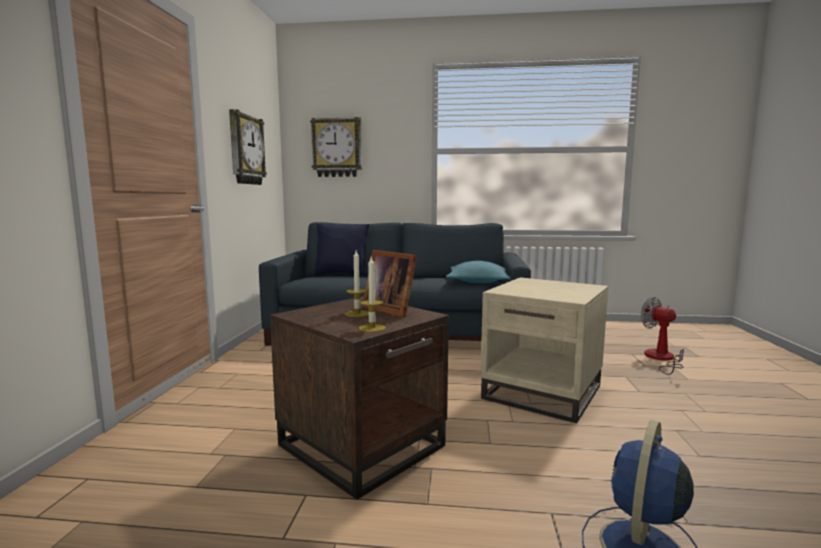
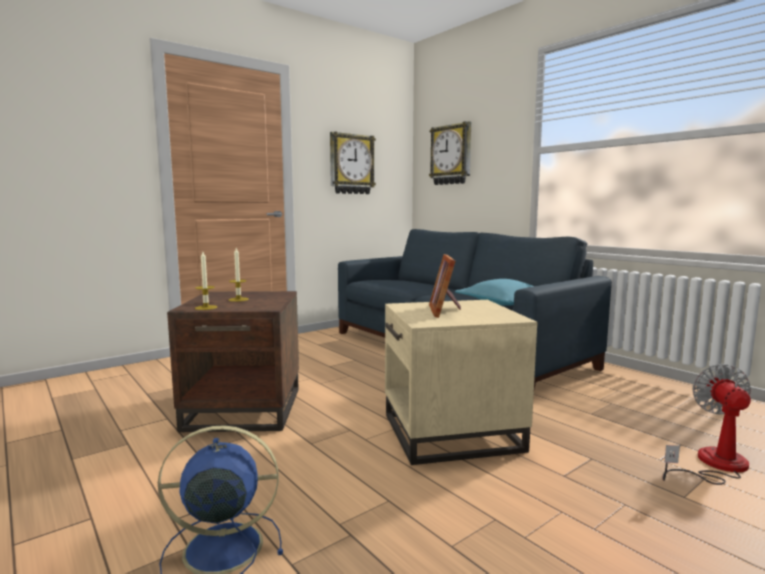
camera: 45 degrees right, 0 degrees up
blue pillow [313,223,370,276] -> none
picture frame [362,250,417,317] -> picture frame moved to [429,254,461,318]

